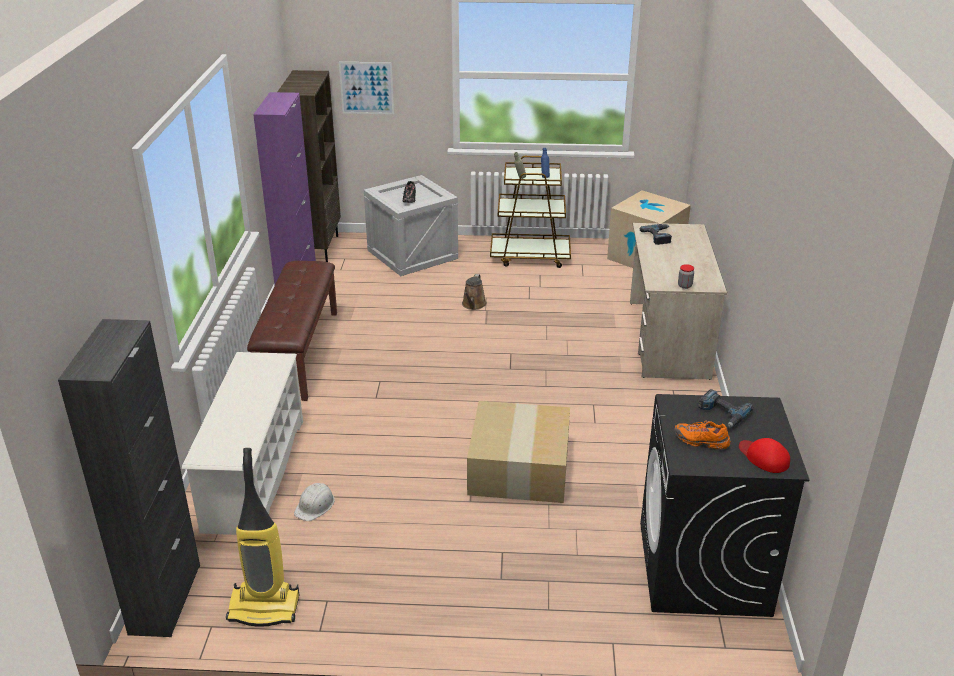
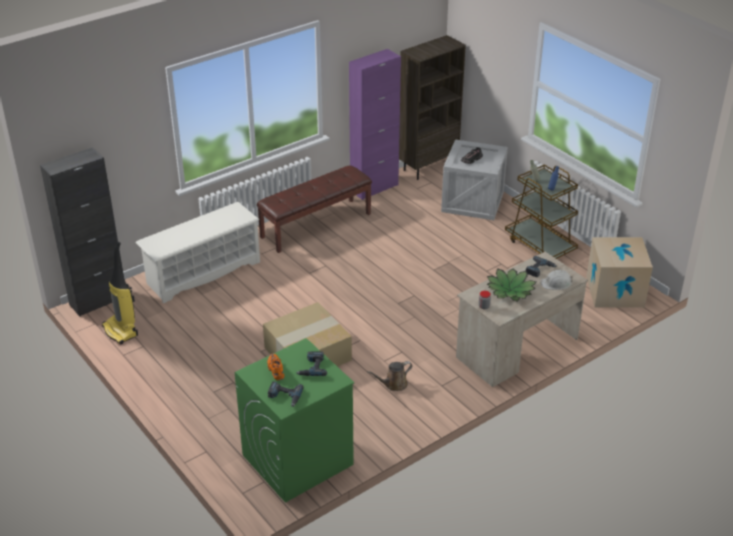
camera: 50 degrees right, 5 degrees up
white hard hat [294,483,335,521] -> white hard hat moved to [540,270,573,290]
picture [339,62,394,114] -> none
brown watering can [462,274,487,310] -> brown watering can moved to [367,361,412,391]
black washing machine [640,394,810,617] -> green washing machine [235,338,354,503]
red cap [739,438,790,473] -> power drill [268,382,303,407]
none -> potted plant [487,268,536,301]

